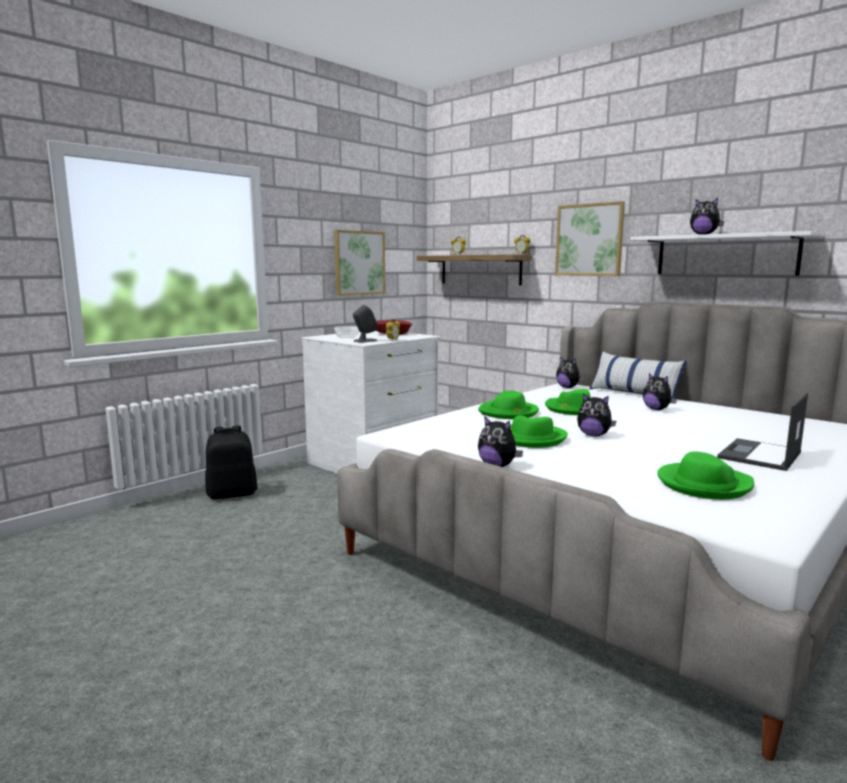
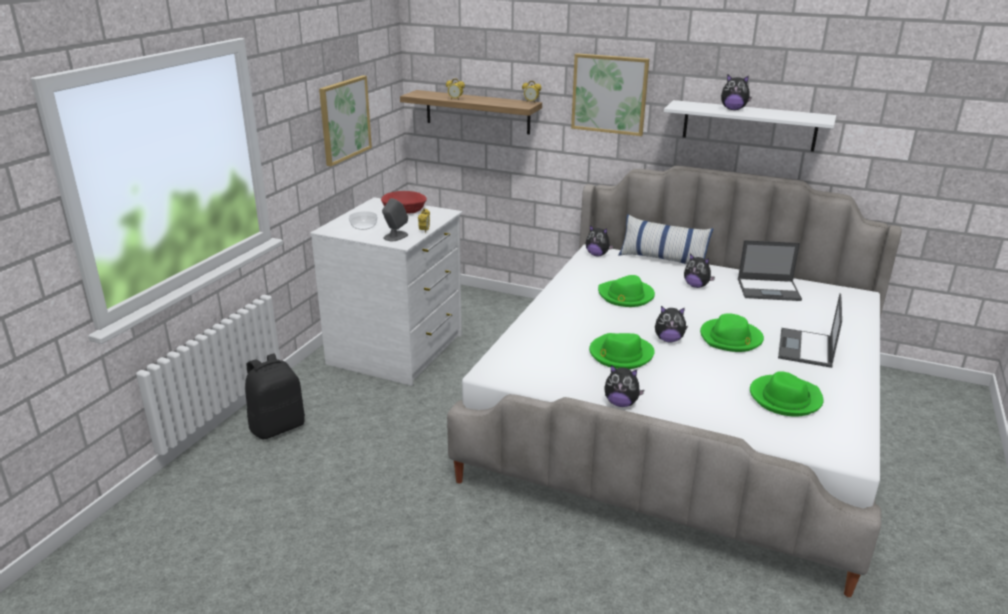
camera: 20 degrees left, 15 degrees up
green hat [478,391,539,419] -> green hat moved to [700,313,764,352]
none -> laptop [738,240,802,301]

